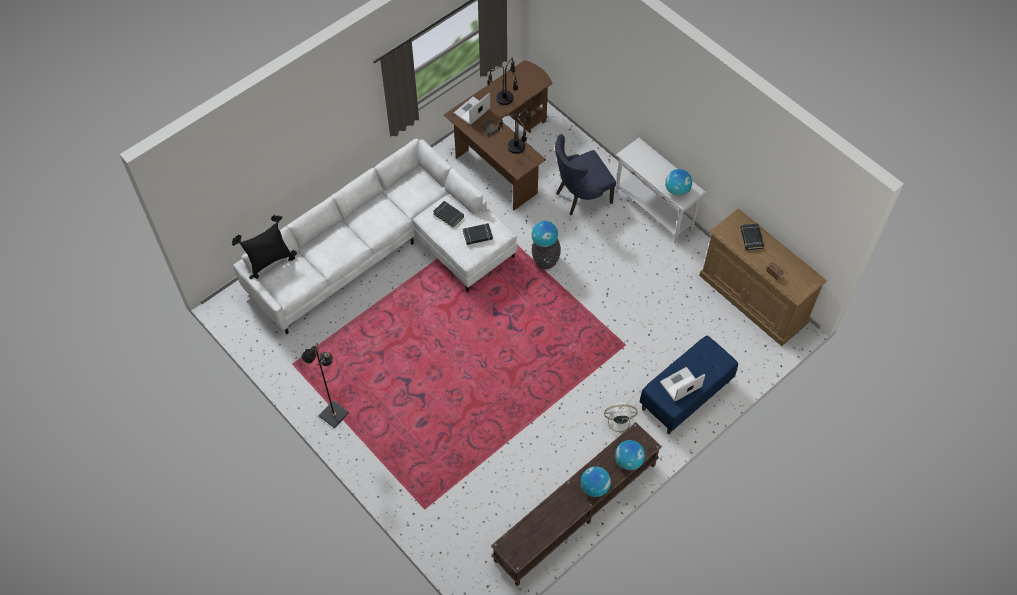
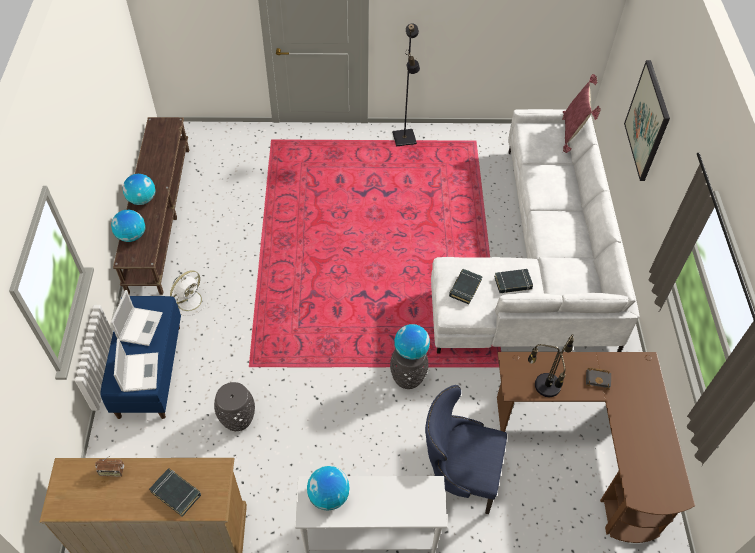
camera: 130 degrees right, 5 degrees down
black pillow [232,215,297,279] -> red pillow [562,74,600,153]
laptop [454,93,490,125] -> laptop moved to [114,338,158,392]
table lamp [487,58,518,105] -> none
blue chair [555,134,616,215] -> blue chair turned 90 degrees counterclockwise [425,385,507,514]
none -> grey stool [214,382,255,431]
none -> picture [624,60,670,181]

